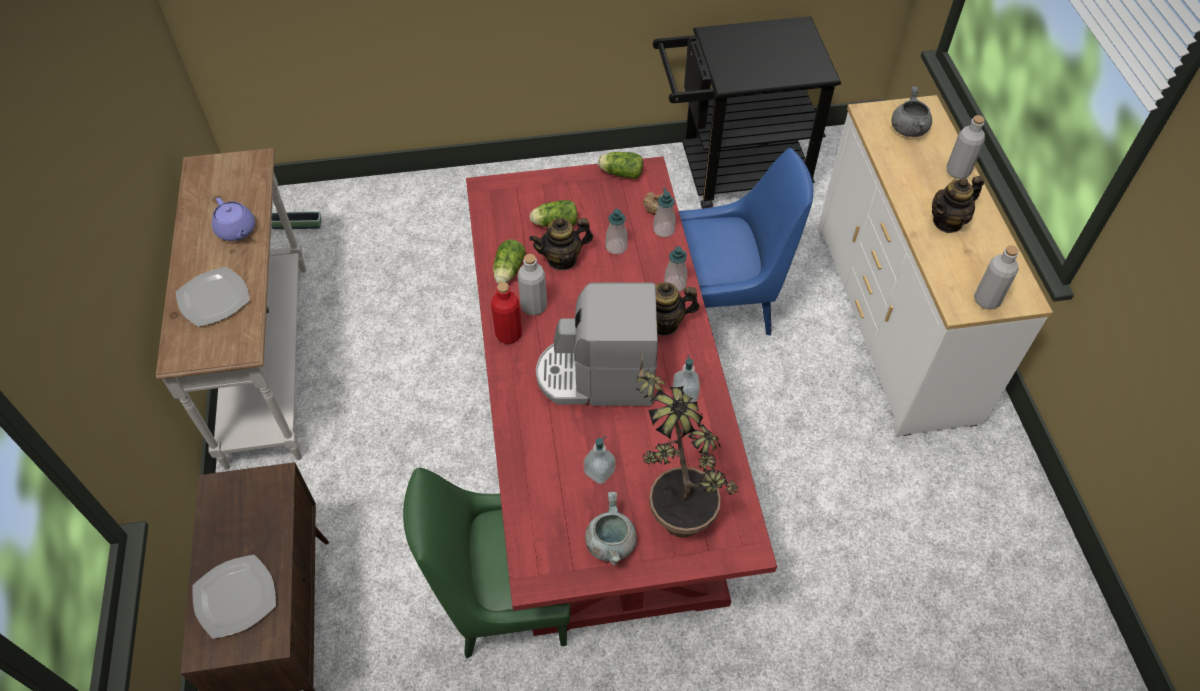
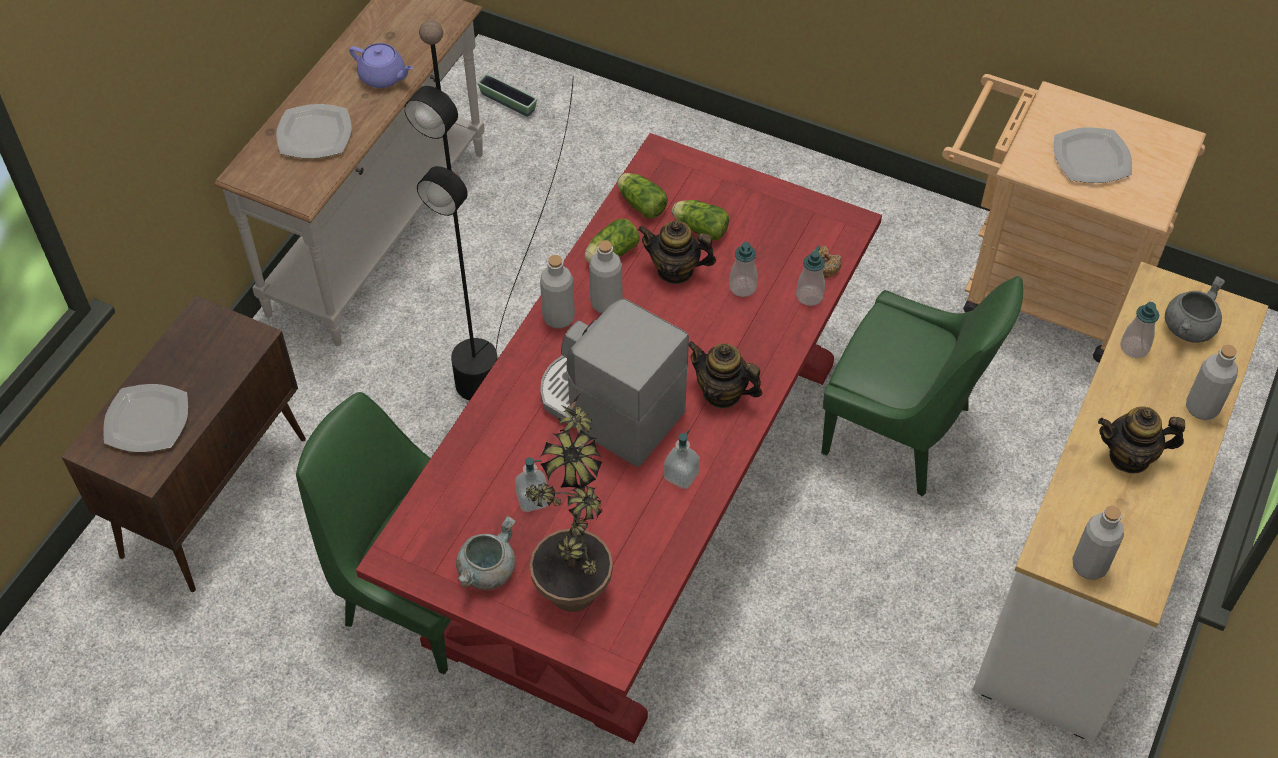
camera: 35 degrees right, 0 degrees up
purple teapot [212,198,255,241] -> purple teapot turned 60 degrees counterclockwise [349,43,413,88]
red bottle [491,282,522,344] -> grey bottle [540,255,575,329]
lettuce [598,152,643,179] -> lettuce moved to [617,173,668,219]
black cart [653,16,841,209] -> beige cart [942,74,1206,363]
soap dispenser [664,247,687,292] -> soap dispenser moved to [1120,302,1159,358]
blue chair [679,148,813,336] -> green chair [822,276,1023,497]
none -> black floor lamp [404,20,574,400]
none -> plate [1054,127,1132,183]

